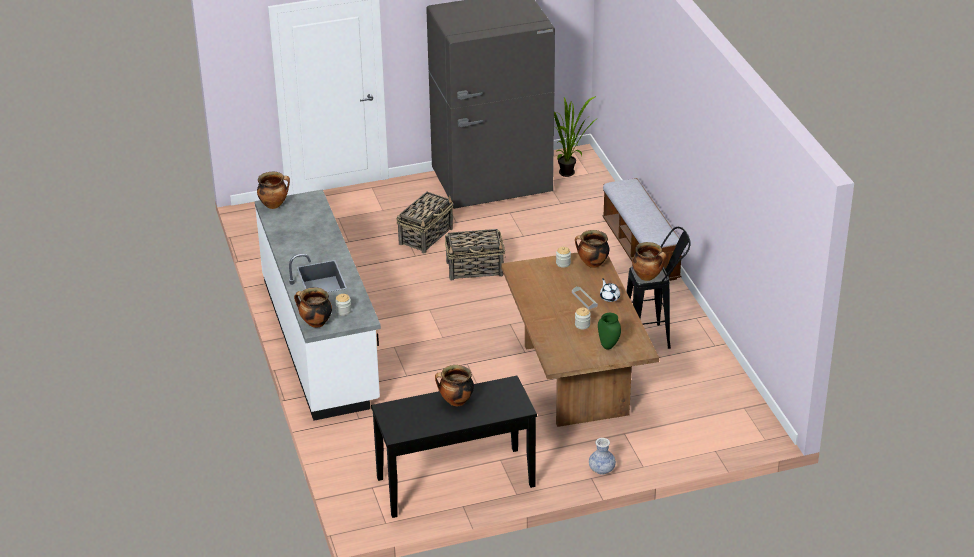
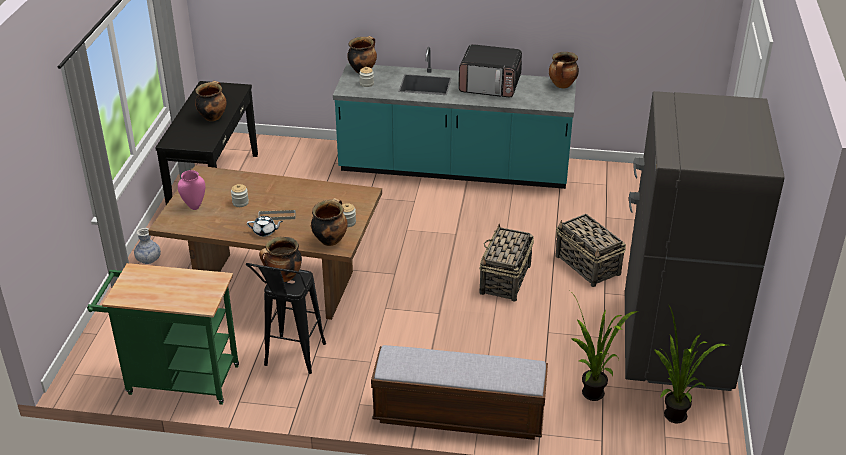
camera: 115 degrees right, 0 degrees up
white counter [255,189,381,421] -> turquoise counter [333,47,576,189]
green vase [598,313,621,350] -> pink vase [178,170,205,210]
none -> green cart [87,263,239,405]
none -> microwave [459,44,522,97]
none -> potted plant [570,291,638,401]

